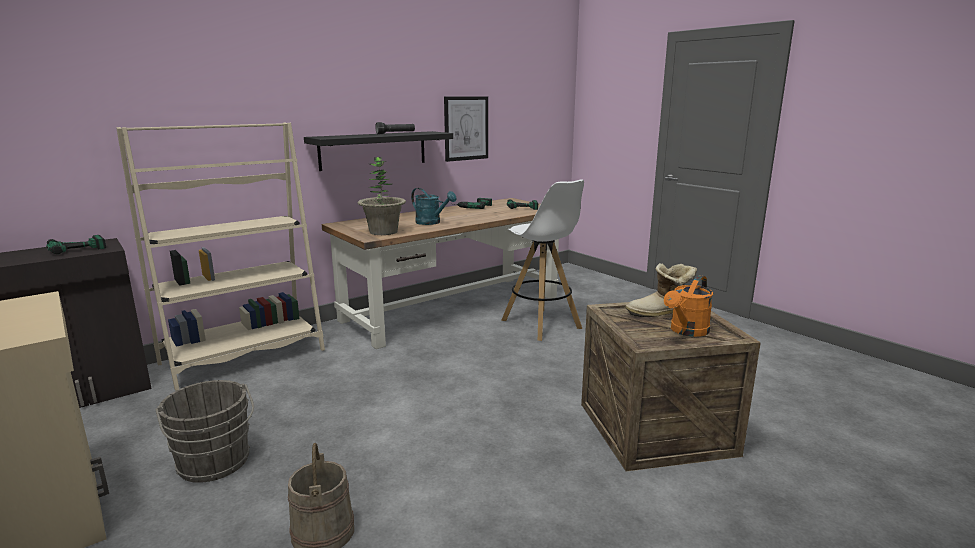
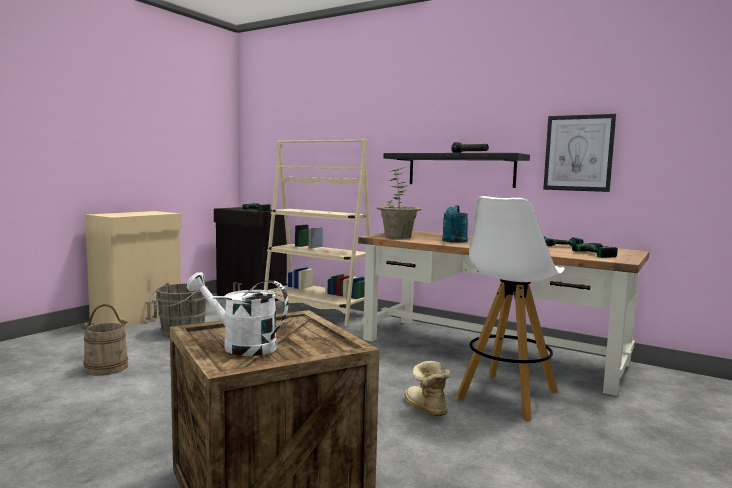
camera: 70 degrees right, 10 degrees down
boot [625,263,697,317] -> boot moved to [405,361,450,416]
orange watering can [664,275,713,337] -> white watering can [187,272,288,356]

